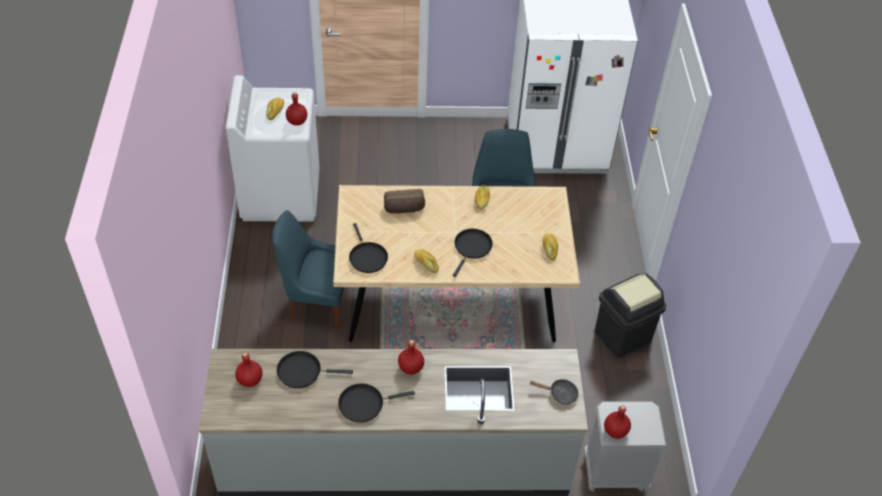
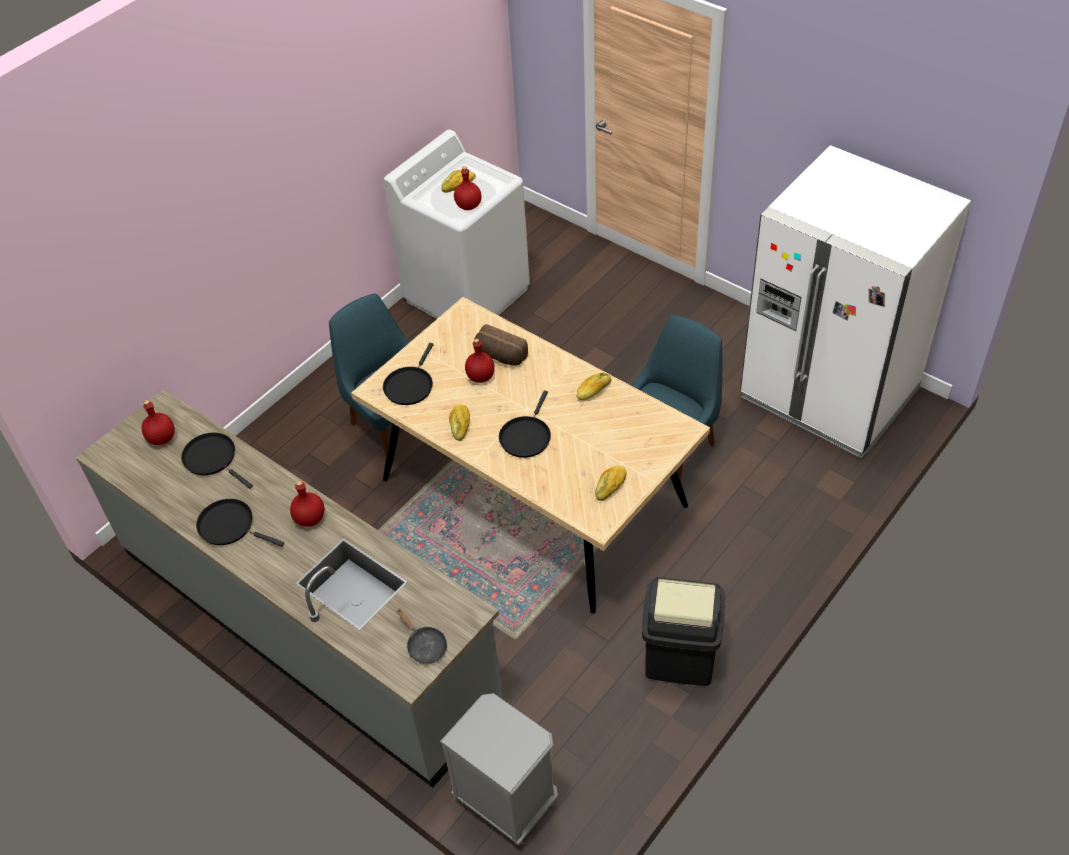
camera: 45 degrees right, 0 degrees up
black frying pan [453,229,493,277] -> black frying pan turned 135 degrees clockwise [499,390,551,458]
red bottle [604,405,631,439] -> red bottle moved to [465,338,495,383]

